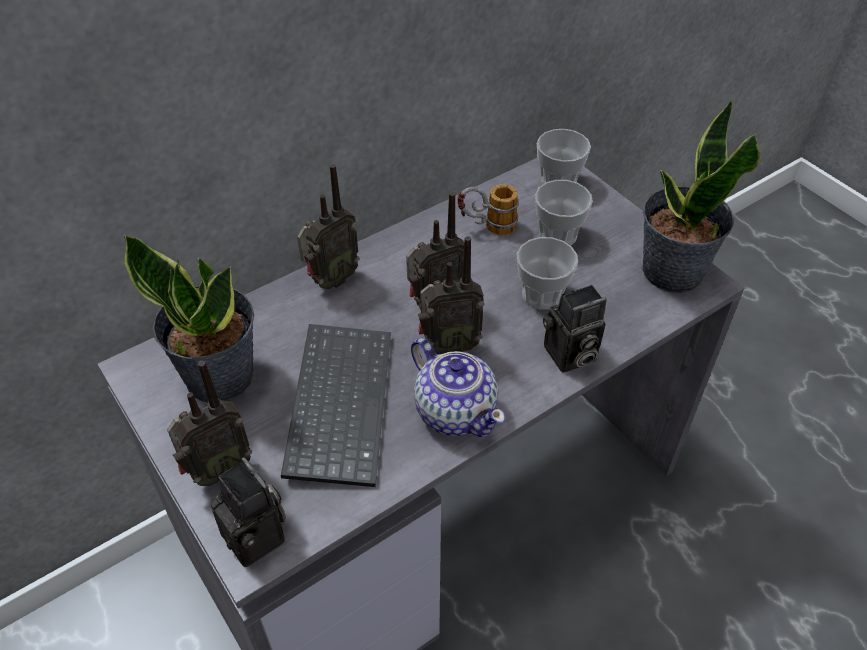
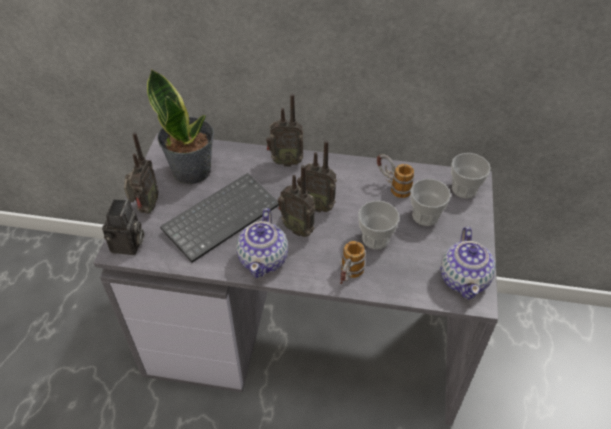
camera: 45 degrees right, 0 degrees up
radio [167,361,252,486] -> radio turned 90 degrees counterclockwise [124,132,159,214]
camera [543,285,607,372] -> mug [340,241,366,284]
potted plant [642,100,760,293] -> teapot [440,227,496,300]

